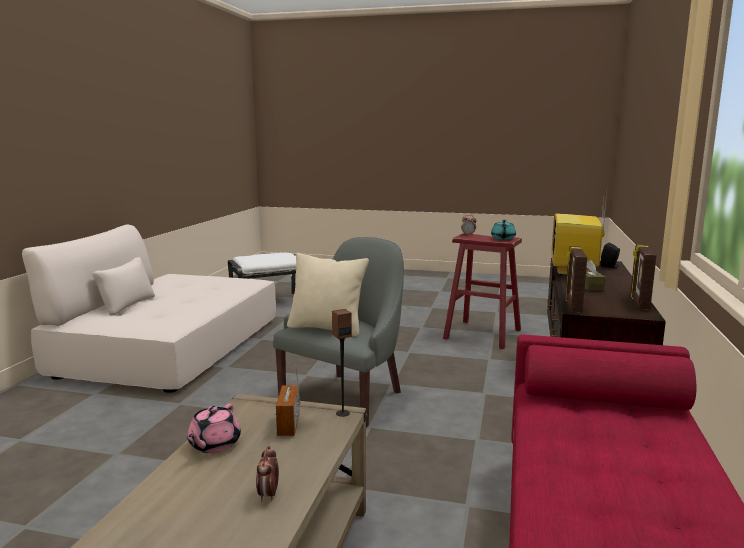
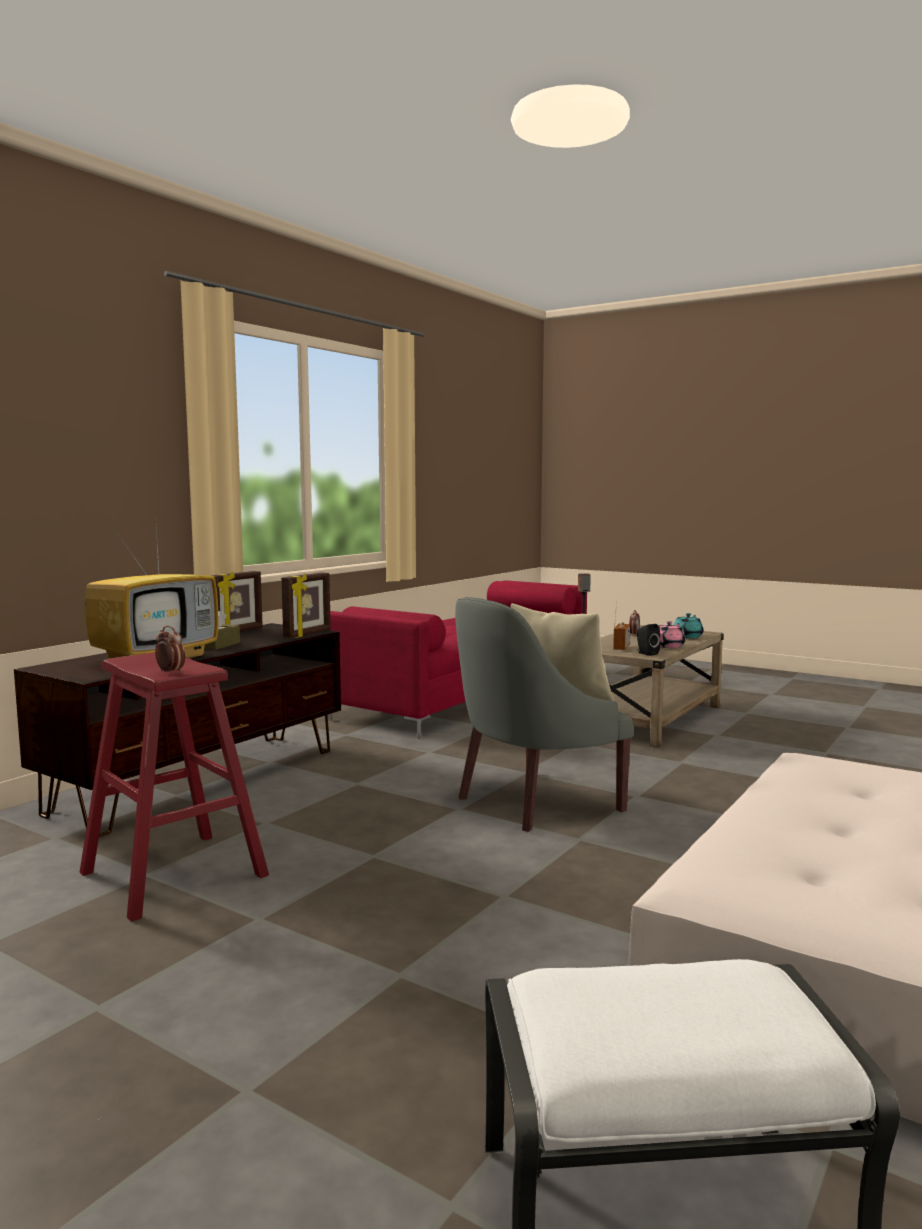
camera: 160 degrees left, 5 degrees down
turquoise teapot [491,220,516,240] -> turquoise teapot moved to [674,613,703,638]
black speaker [601,243,620,269] -> black speaker moved to [637,624,660,656]

